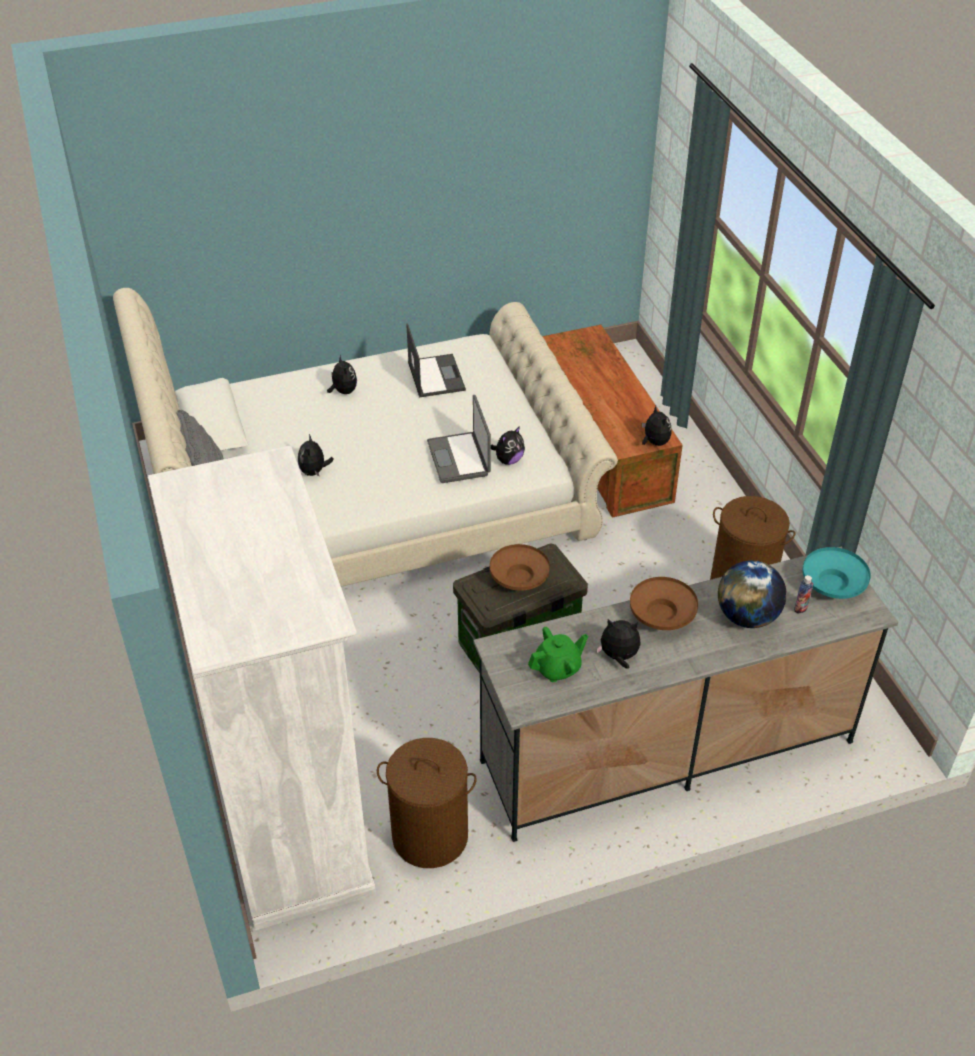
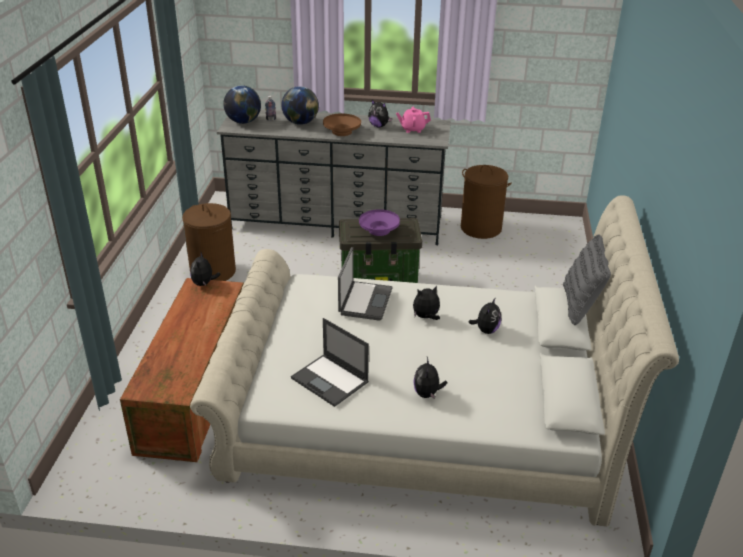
camera: 155 degrees left, 10 degrees down
white wardrobe [148,446,376,930] -> none
laptop [406,323,466,398] -> laptop turned 60 degrees counterclockwise [291,318,369,407]
brown bowl [490,544,550,591] -> purple bowl [359,209,400,236]
plush toy [491,426,525,465] -> plush toy moved to [413,286,440,320]
green teapot [528,627,588,682] -> pink teapot [396,107,431,133]
turquoise bowl [803,547,871,599] -> globe [223,85,261,124]

